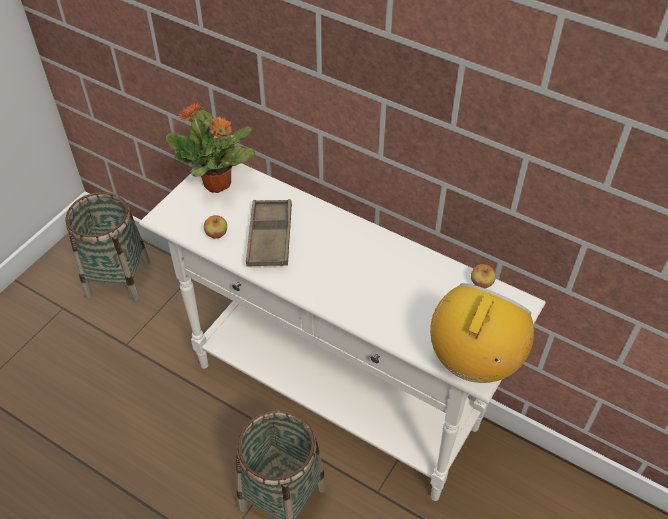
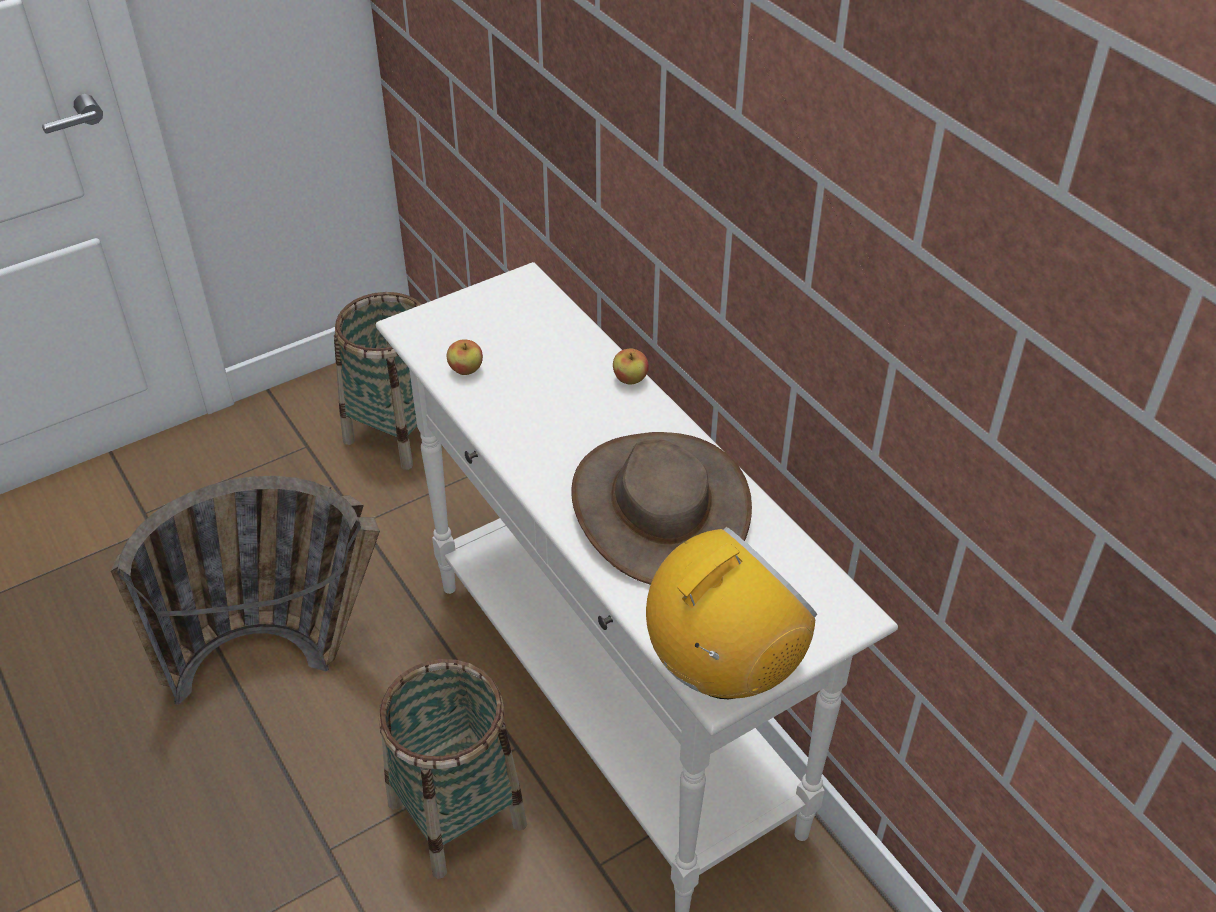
camera: 25 degrees right, 5 degrees down
potted plant [166,103,255,193] -> none
brown tray [246,199,292,266] -> none
apple [471,264,496,288] -> apple moved to [613,349,649,384]
none -> basket [111,476,380,705]
none -> brown hat [571,432,752,585]

